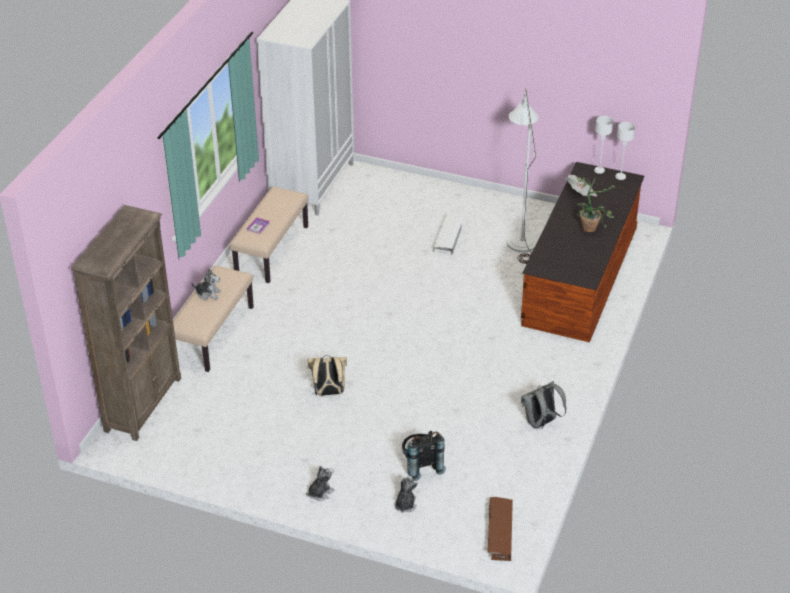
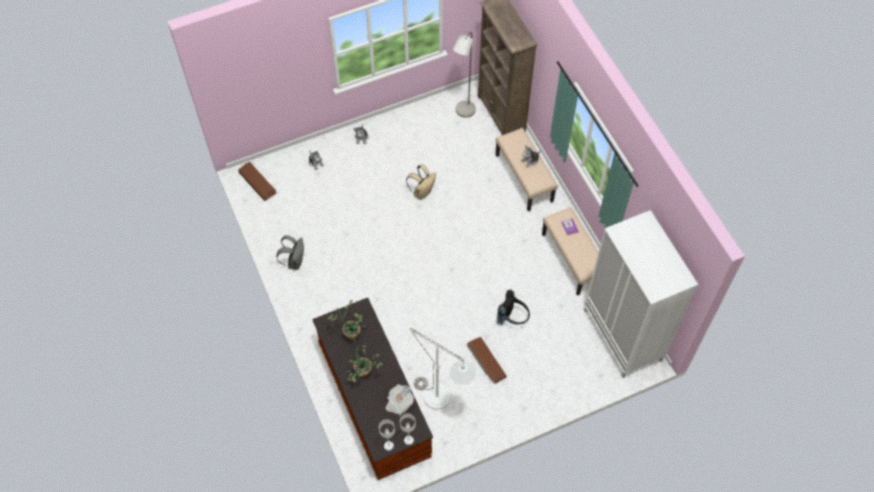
camera: 135 degrees right, 20 degrees up
black backpack [402,431,446,481] -> black backpack moved to [496,289,530,326]
white storage box [433,213,464,256] -> brown storage box [467,337,506,384]
none -> potted plant [327,300,366,342]
none -> grey floor lamp [453,32,476,118]

